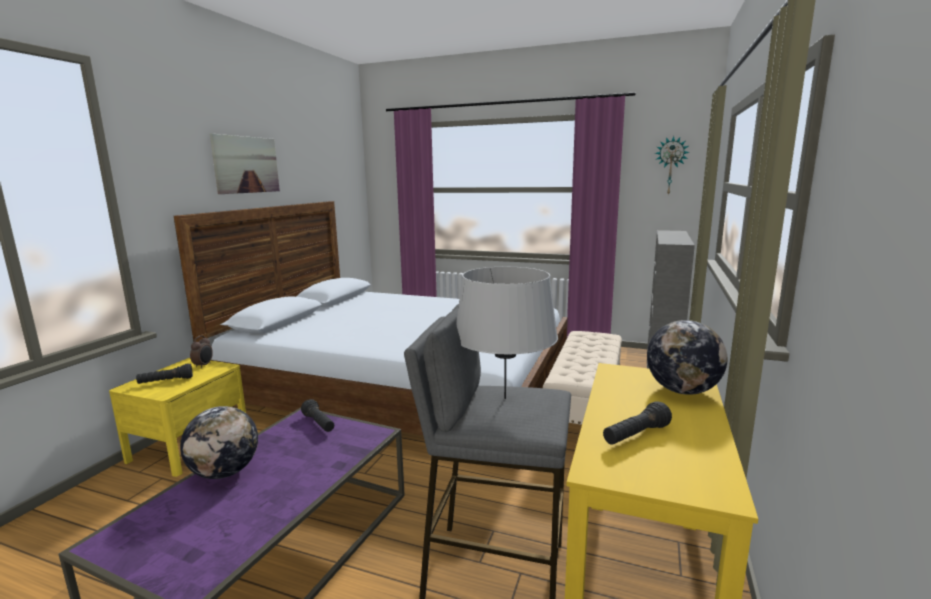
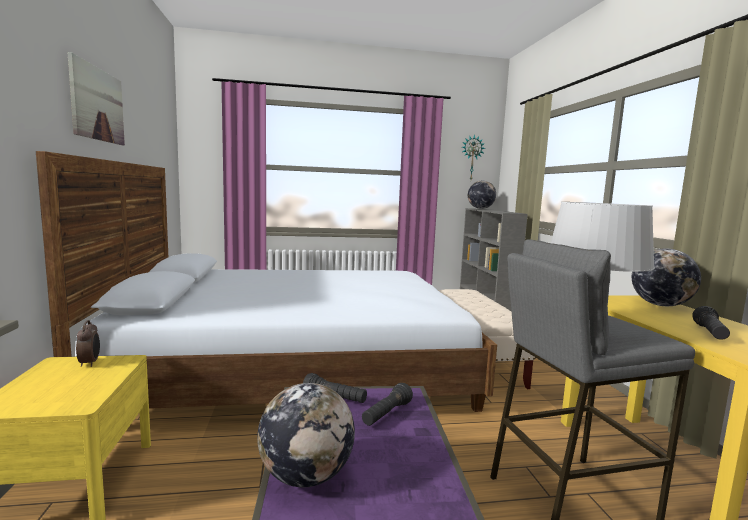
camera: 30 degrees left, 5 degrees down
black flashlight [136,363,193,384] -> black flashlight moved to [362,383,413,426]
none -> globe [468,181,496,209]

